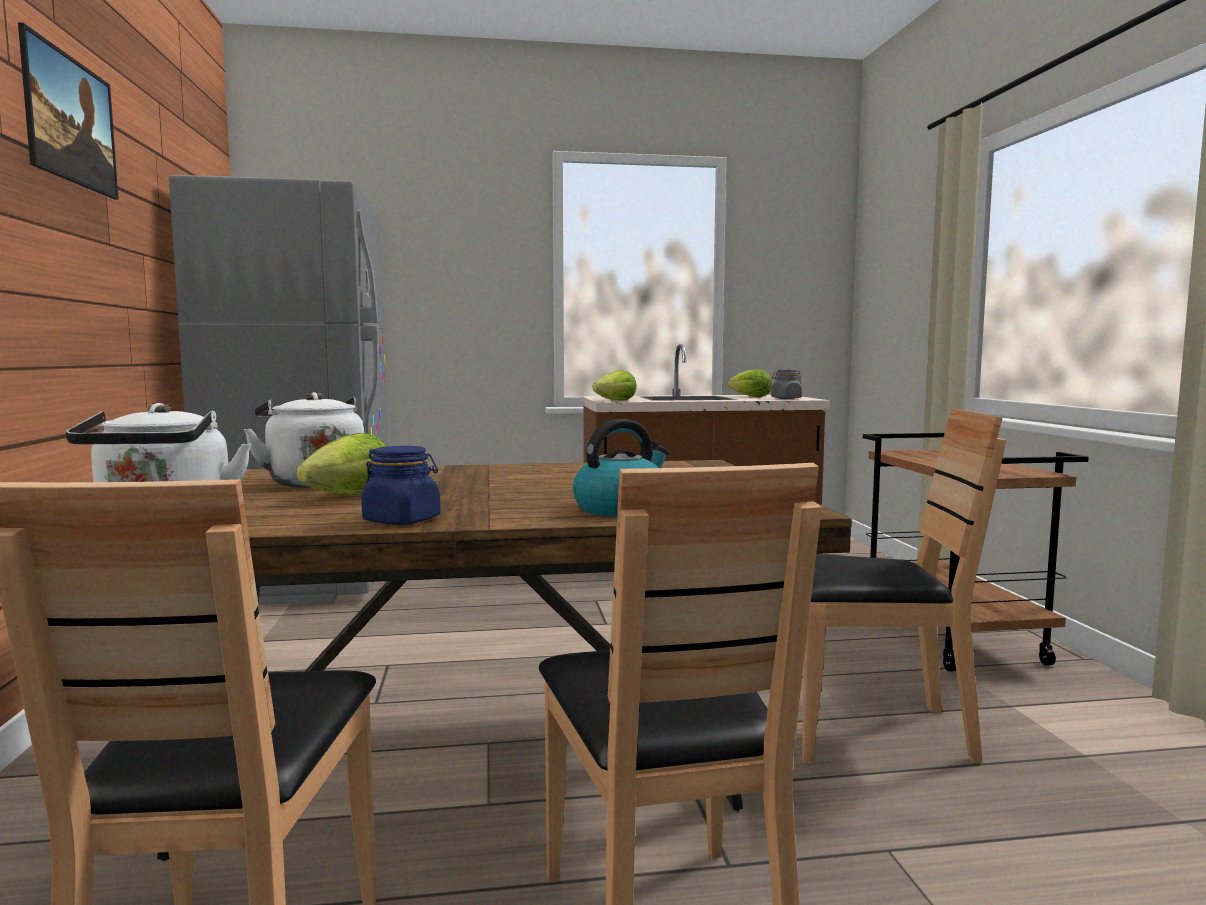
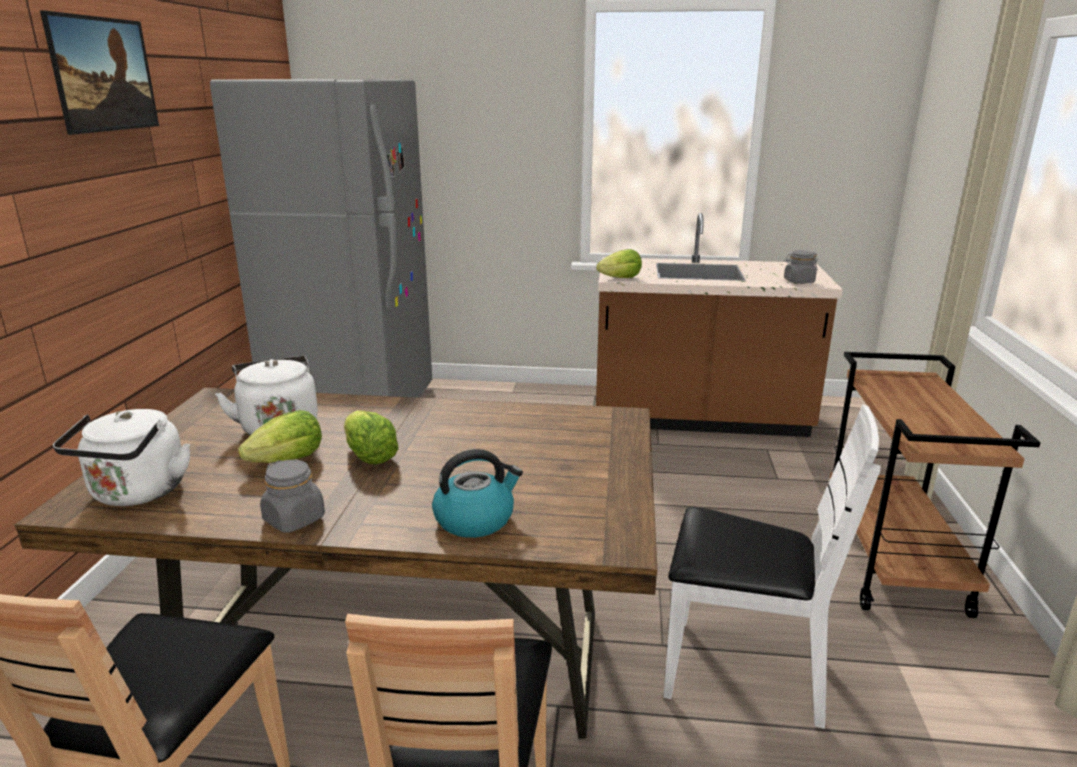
camera: 15 degrees right, 15 degrees up
blue jar [361,446,440,525] -> grey jar [260,460,325,533]
lettuce [728,369,772,398] -> lettuce moved to [344,410,398,464]
brown chair [802,409,1006,764] -> white chair [663,404,880,729]

